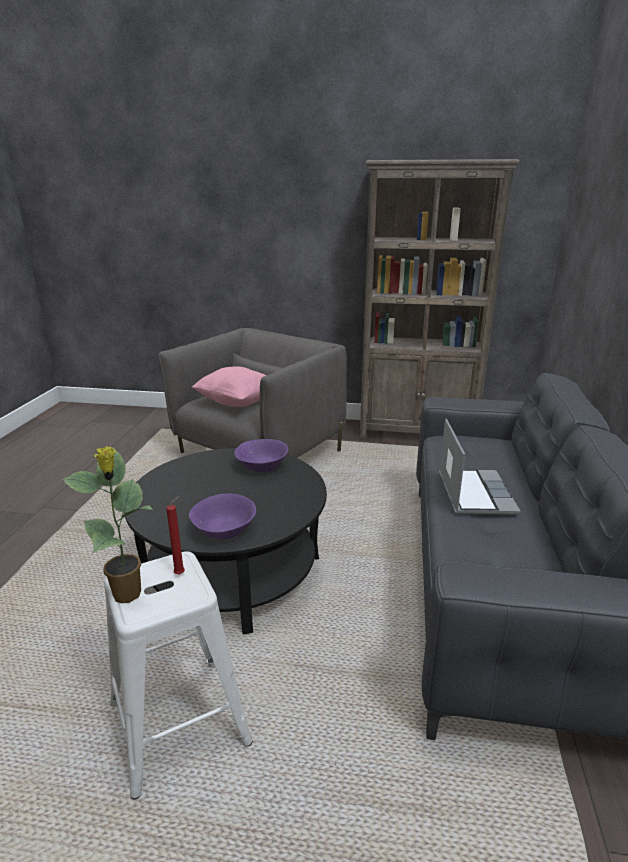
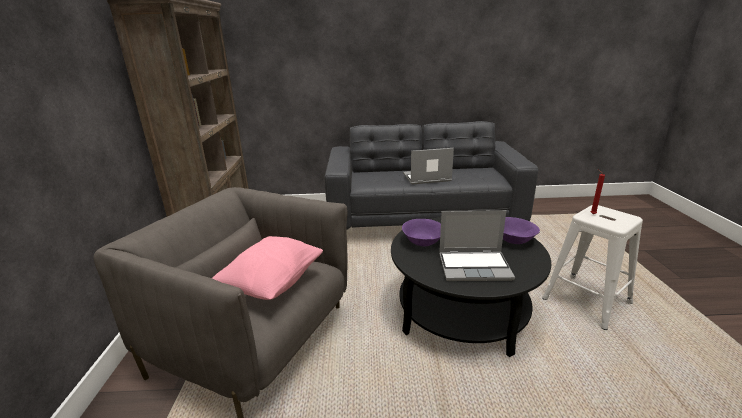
camera: 100 degrees left, 0 degrees up
potted plant [63,446,154,603] -> none
none -> laptop [439,210,515,281]

